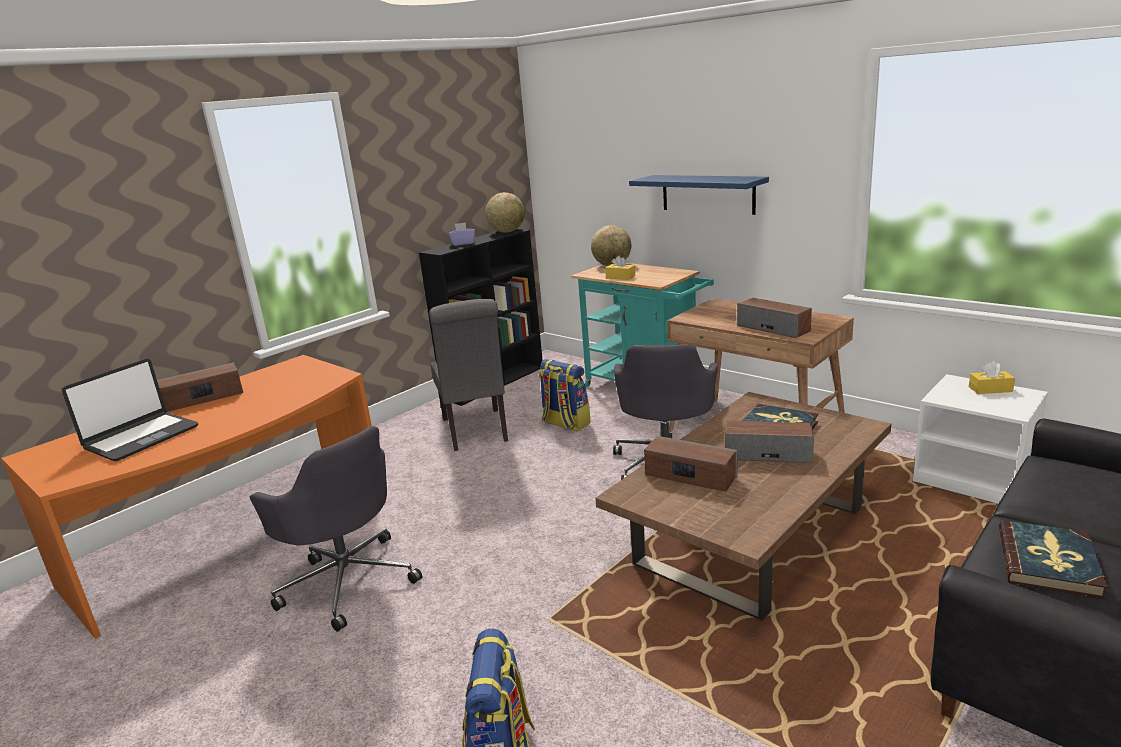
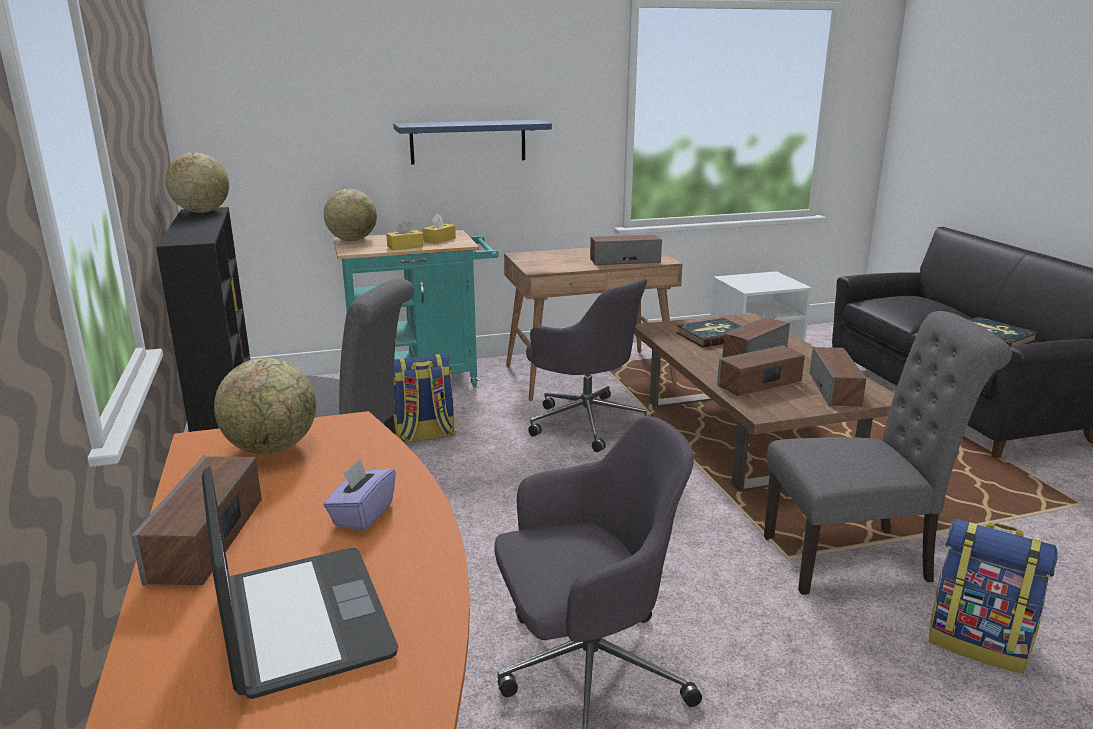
camera: 60 degrees left, 0 degrees up
purple tissue box [448,222,475,246] -> purple tissue box moved to [324,458,396,531]
yellow tissue box [969,361,1015,394] -> yellow tissue box moved to [423,213,456,244]
none -> globe [214,358,316,455]
none -> grey chair [764,311,1012,595]
none -> speaker [809,346,867,406]

